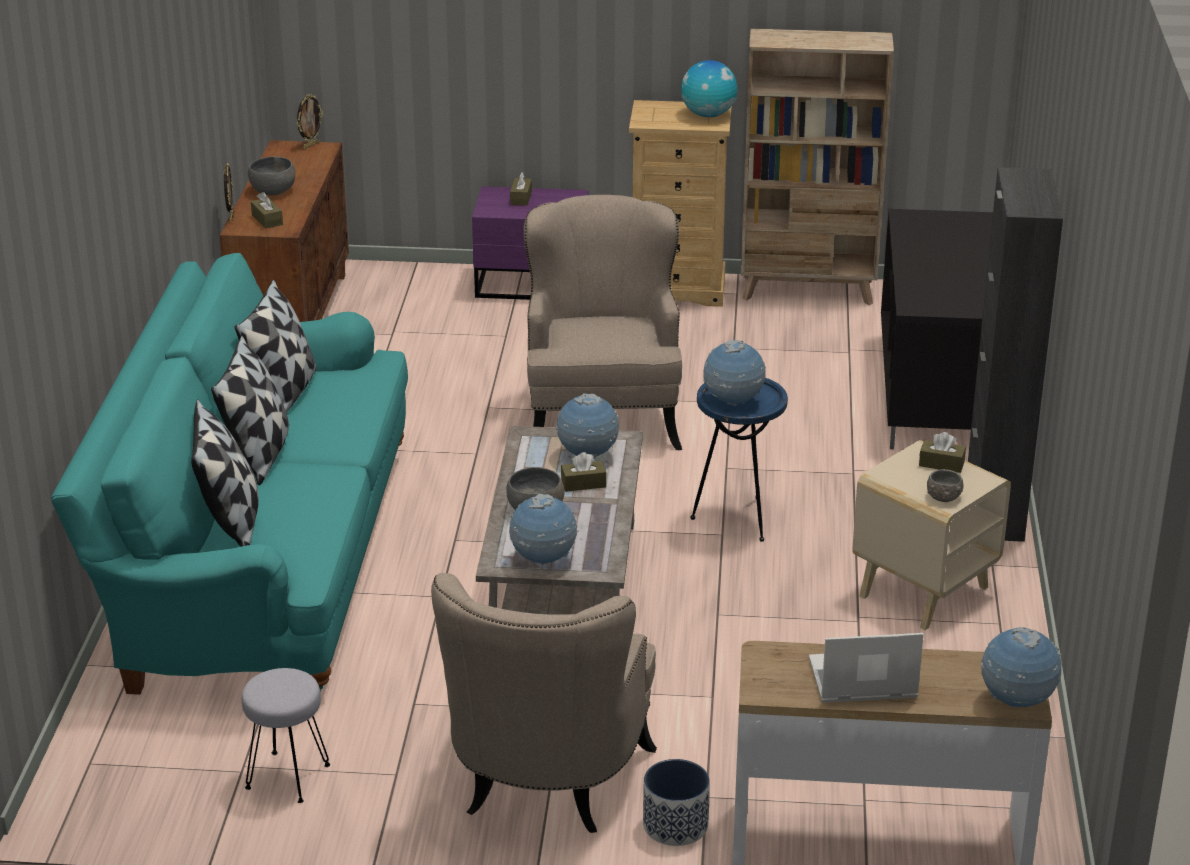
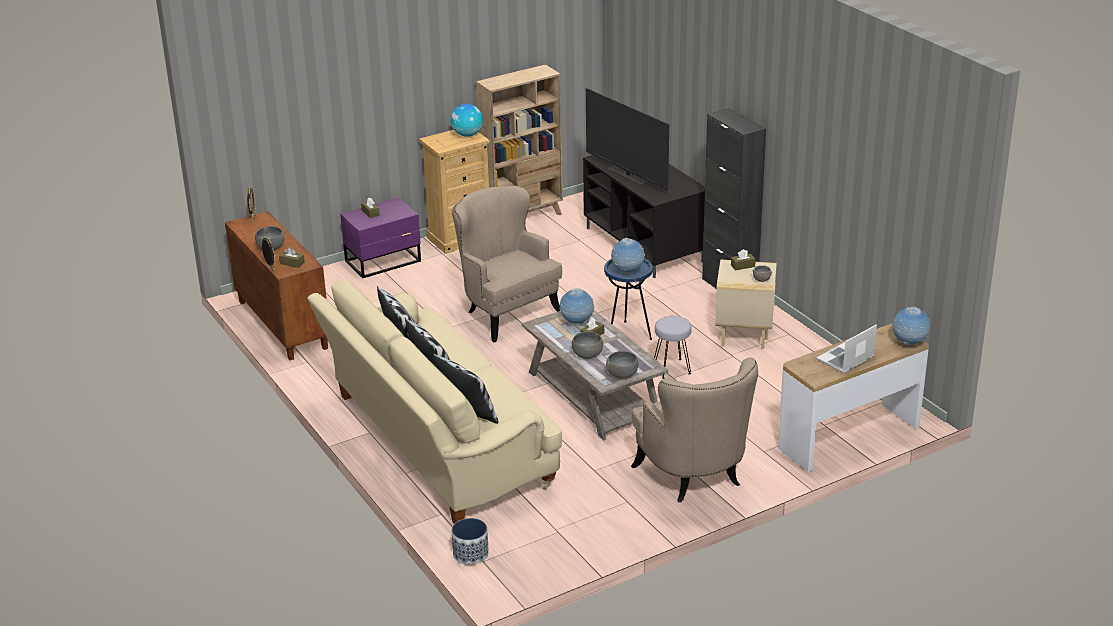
camera: 35 degrees left, 0 degrees up
turquoise sofa [51,253,408,695] -> beige sofa [308,279,562,524]
grey stool [242,668,330,803] -> grey stool moved to [654,316,692,379]
globe [509,494,579,565] -> grey bowl [606,351,638,379]
planter [643,759,710,846] -> planter moved to [452,518,489,565]
none -> television [586,88,669,191]

